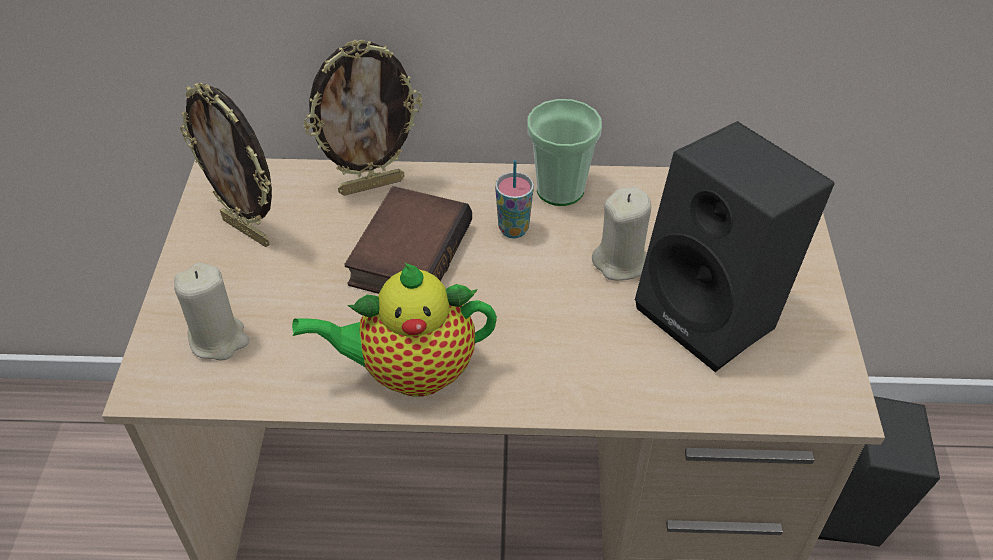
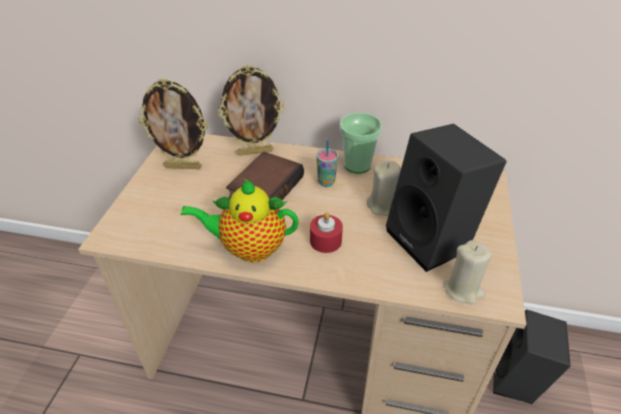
camera: 10 degrees right, 5 degrees down
beige candle [174,262,249,360] -> beige candle moved to [443,240,492,304]
picture frame [180,83,272,247] -> picture frame turned 45 degrees counterclockwise [138,78,208,169]
none -> red candle [310,213,343,253]

